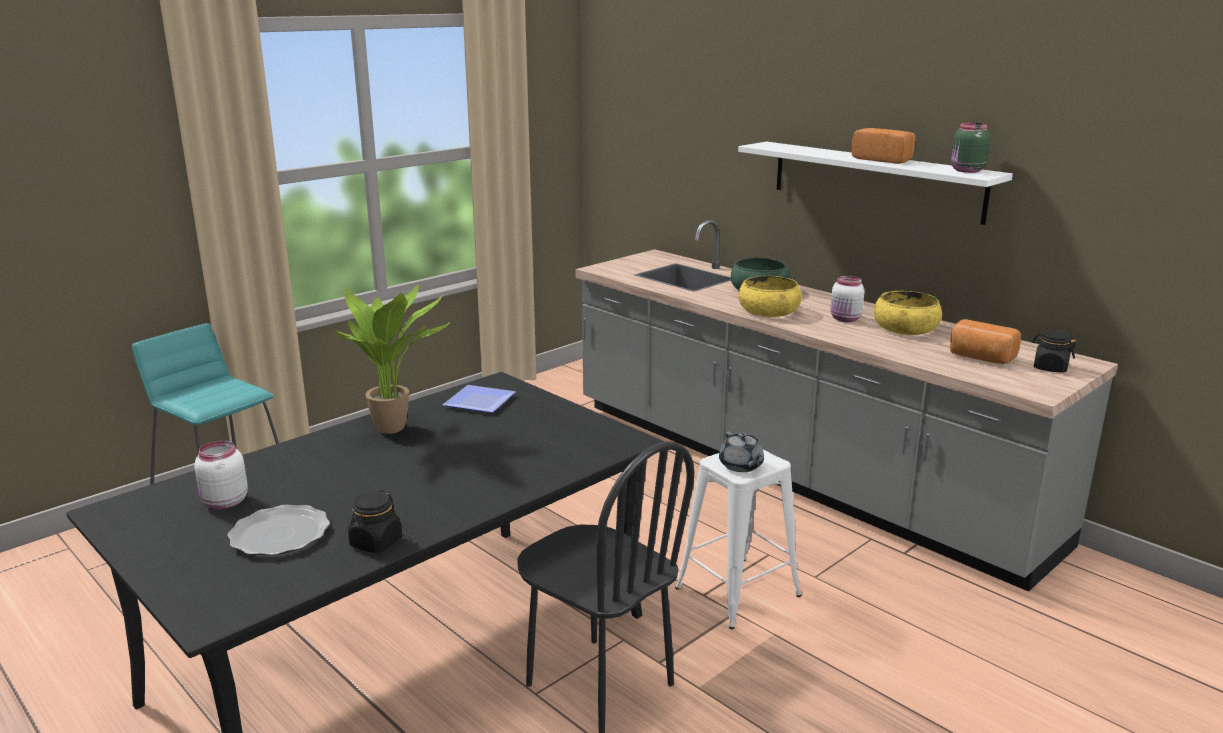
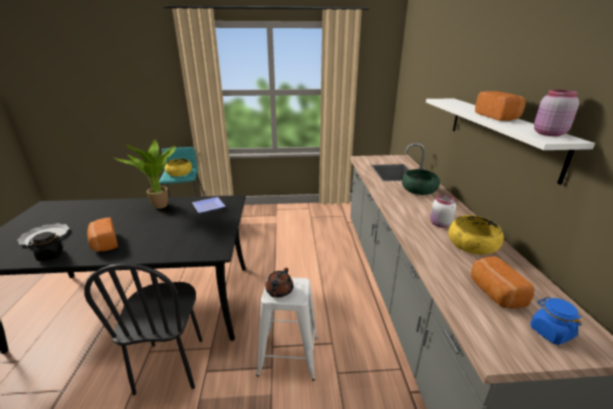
camera: 40 degrees right, 5 degrees up
white jar [194,441,248,509] -> none
grey teapot [719,432,764,472] -> brown teapot [265,268,294,298]
yellow bowl [738,276,802,317] -> yellow bowl moved to [165,159,192,177]
green jar [951,123,990,173] -> pink jar [534,90,579,136]
black jar [1033,330,1076,373] -> blue jar [530,297,582,345]
none -> bread [87,217,118,252]

